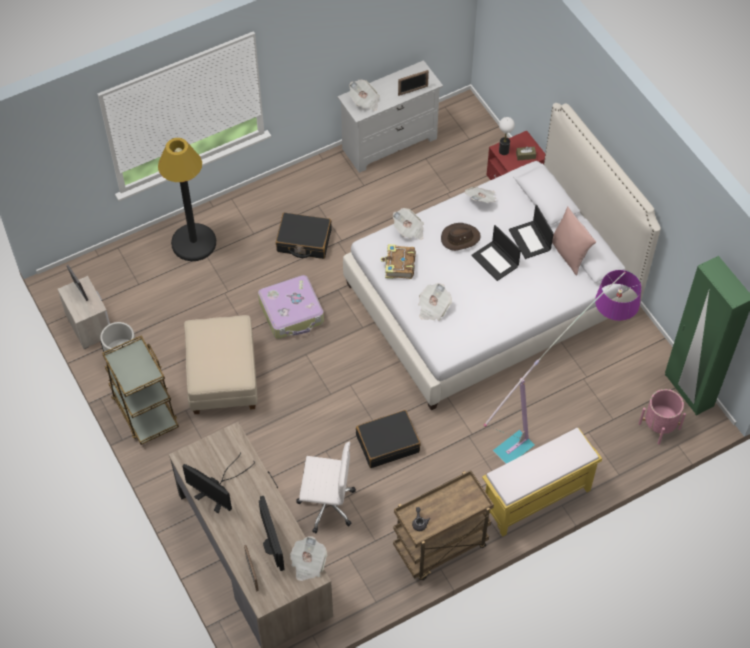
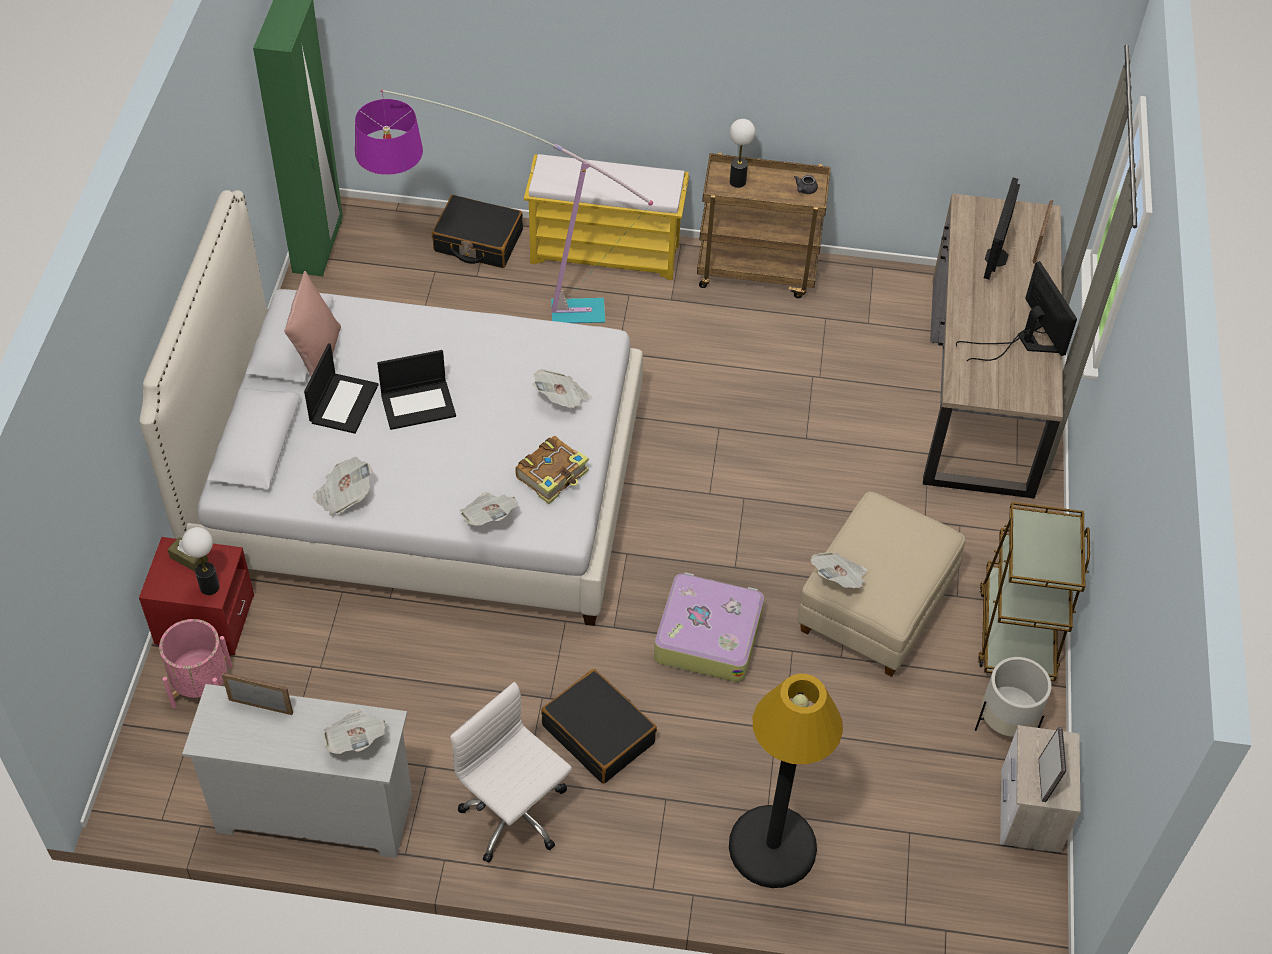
camera: 145 degrees left, 5 degrees down
newspaper [290,536,327,581] -> newspaper moved to [811,552,868,588]
white office chair [296,442,356,533] -> white office chair moved to [450,682,572,863]
black suitcase [356,410,421,468] -> black suitcase moved to [432,195,523,268]
brown hat [441,223,481,251] -> none
laptop [471,225,521,281] -> laptop turned 75 degrees clockwise [377,350,456,430]
pink planter [639,389,686,445] -> pink planter moved to [159,619,232,708]
none -> table lamp [729,119,755,188]

